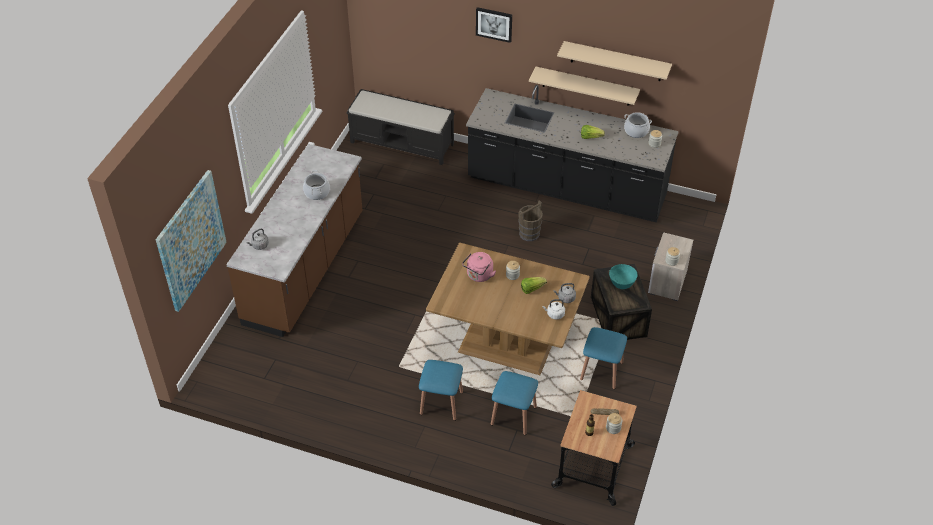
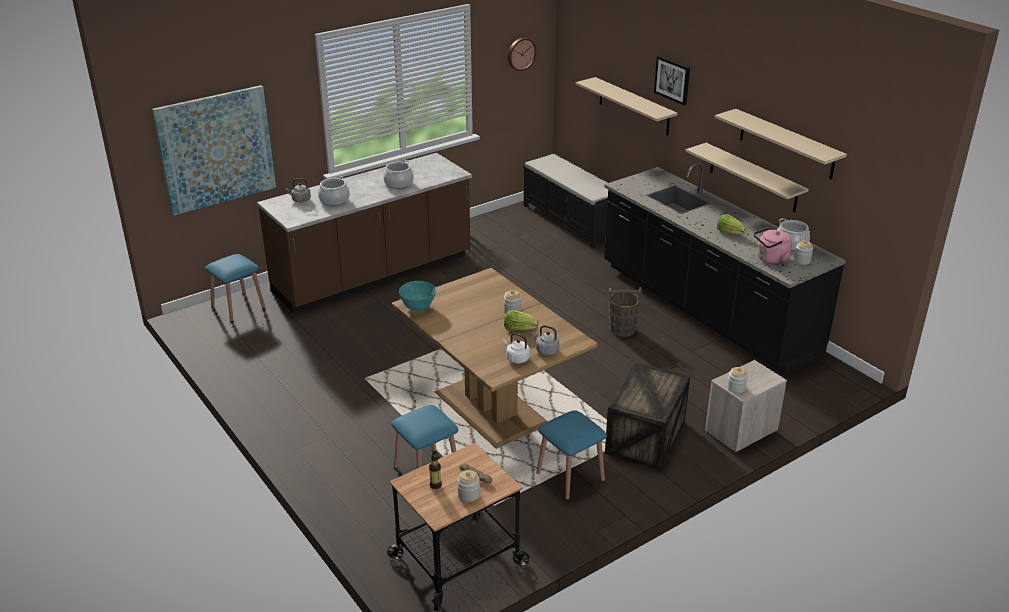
camera: 35 degrees right, 15 degrees down
blue stool [419,360,463,421] -> blue stool moved to [205,254,265,322]
pink kettle [462,252,496,282] -> pink kettle moved to [754,227,792,264]
turquoise bowl [609,264,638,289] -> turquoise bowl moved to [399,281,436,311]
none -> cooking pot [318,176,350,206]
none -> wall clock [508,38,536,71]
none -> beige shelf [576,77,678,135]

